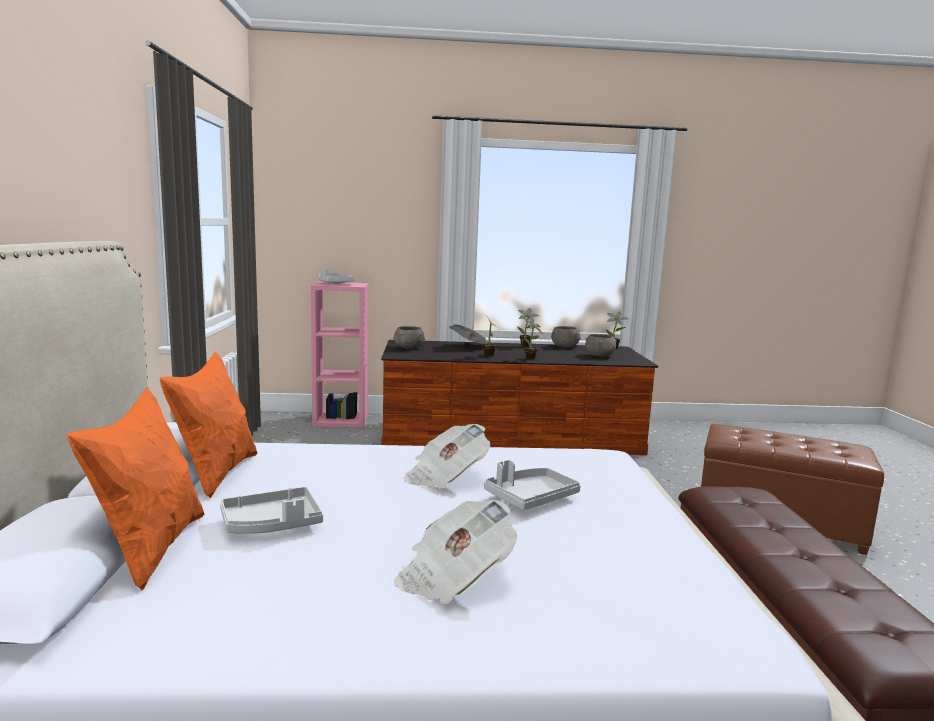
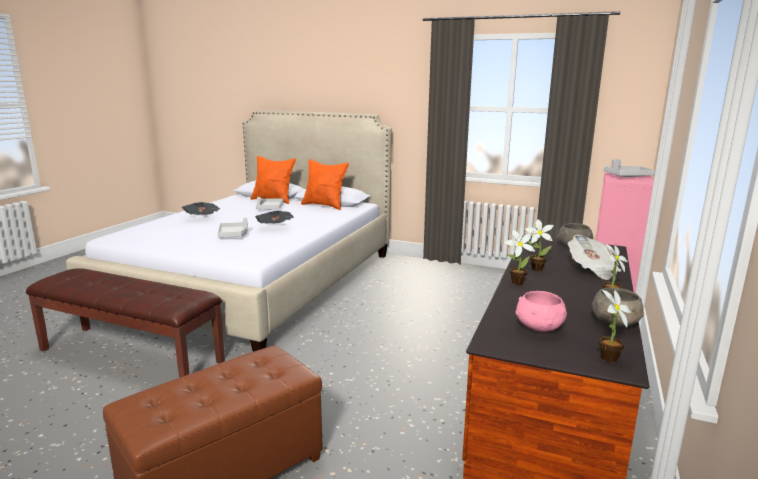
camera: 115 degrees right, 5 degrees up
grey bowl [585,334,616,357] -> pink bowl [515,291,567,332]

